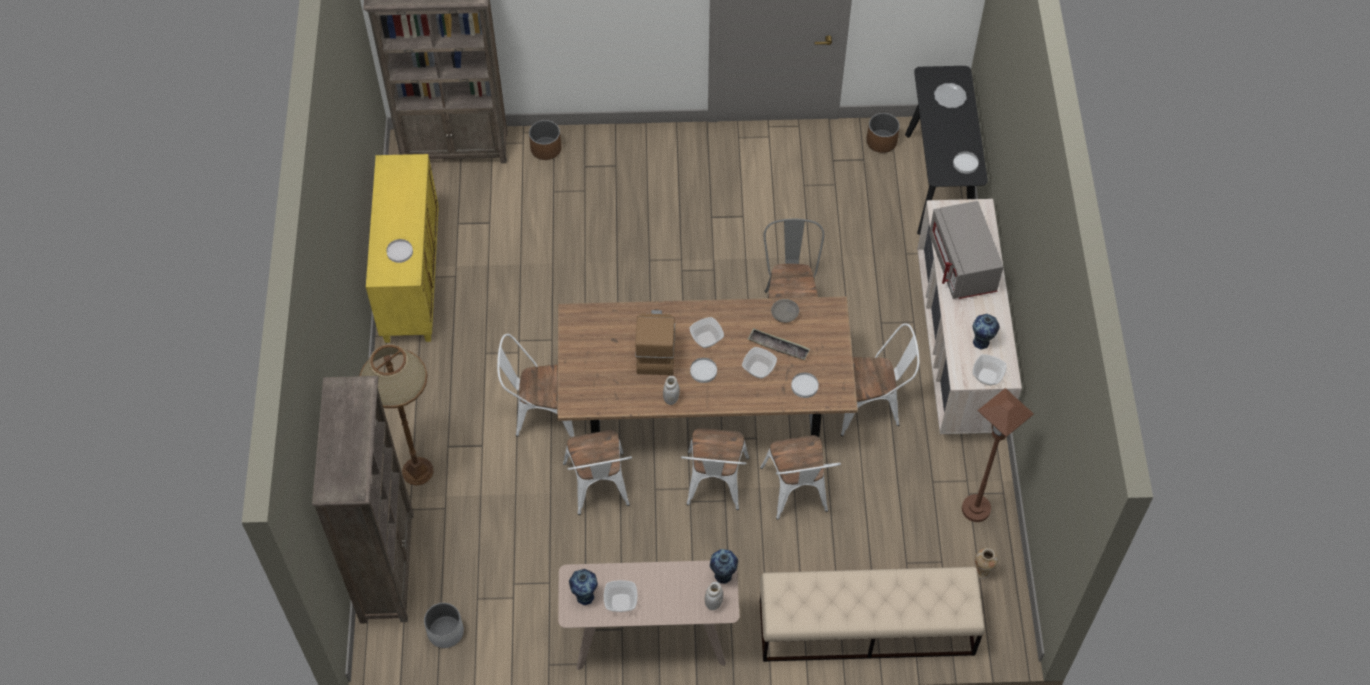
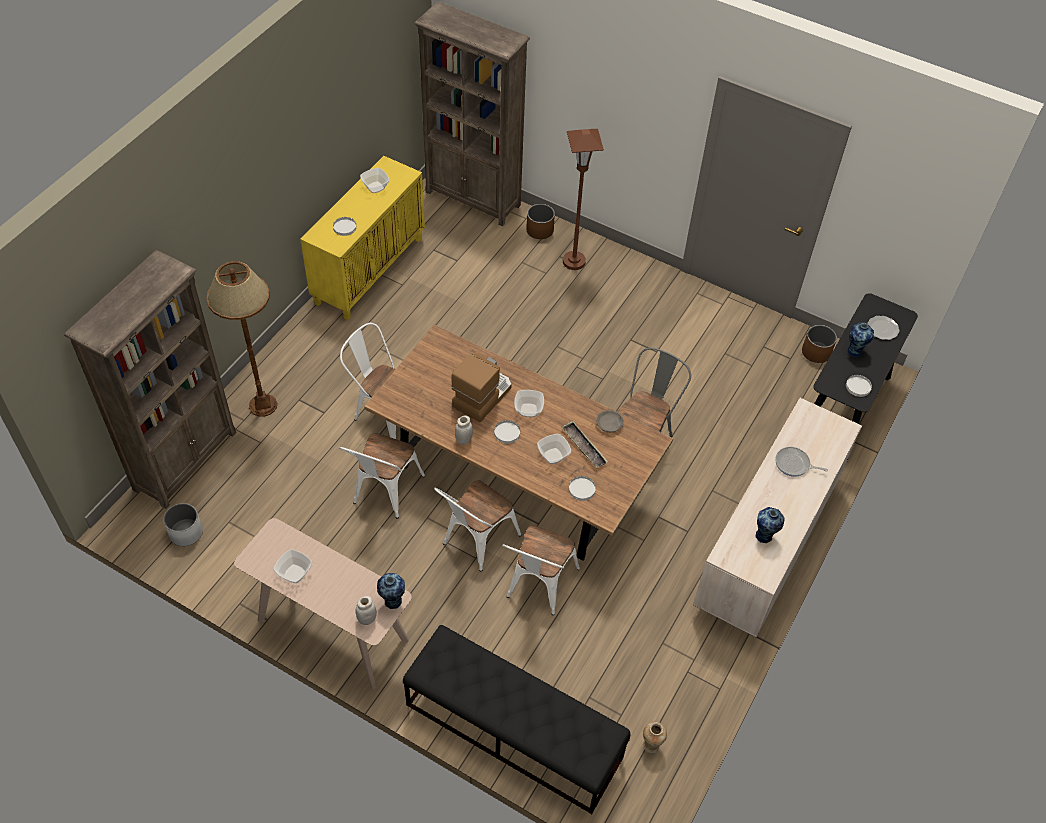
camera: 30 degrees right, 5 degrees down
vase [569,569,598,605] -> vase moved to [848,322,874,358]
beige bench [760,567,985,662] -> black bench [403,625,630,814]
white chair [841,323,919,436] -> none
grey microwave [929,201,1003,299] -> frying pan [775,447,828,477]
brown floor lamp [962,388,1034,522] -> brown floor lamp moved to [563,129,604,270]
bowl [972,354,1006,386] -> bowl moved to [360,168,390,193]

